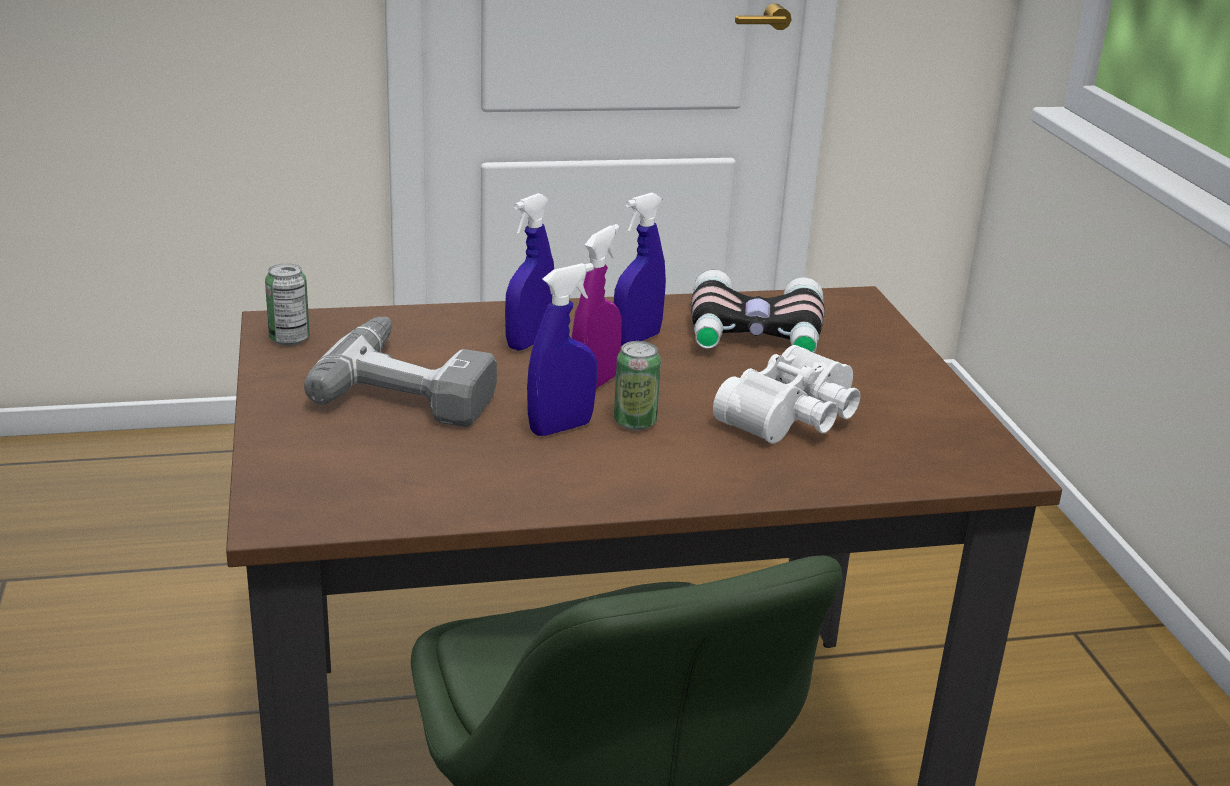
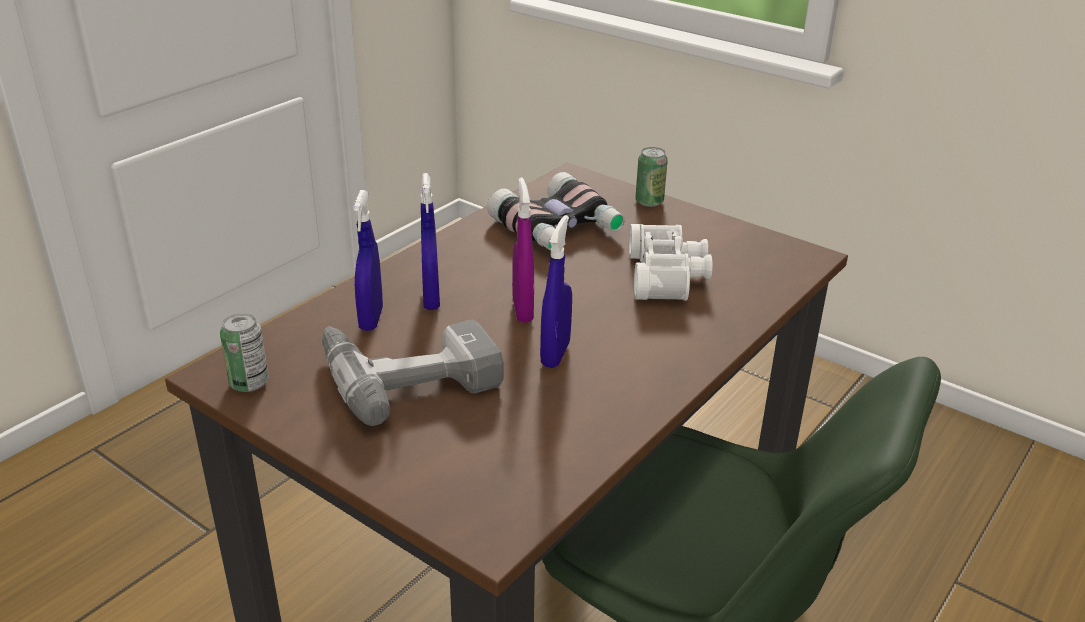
camera: 40 degrees left, 5 degrees up
blue spray bottle [614,192,666,346] -> blue spray bottle moved to [353,190,383,331]
can [614,341,661,430] -> can moved to [635,147,668,207]

